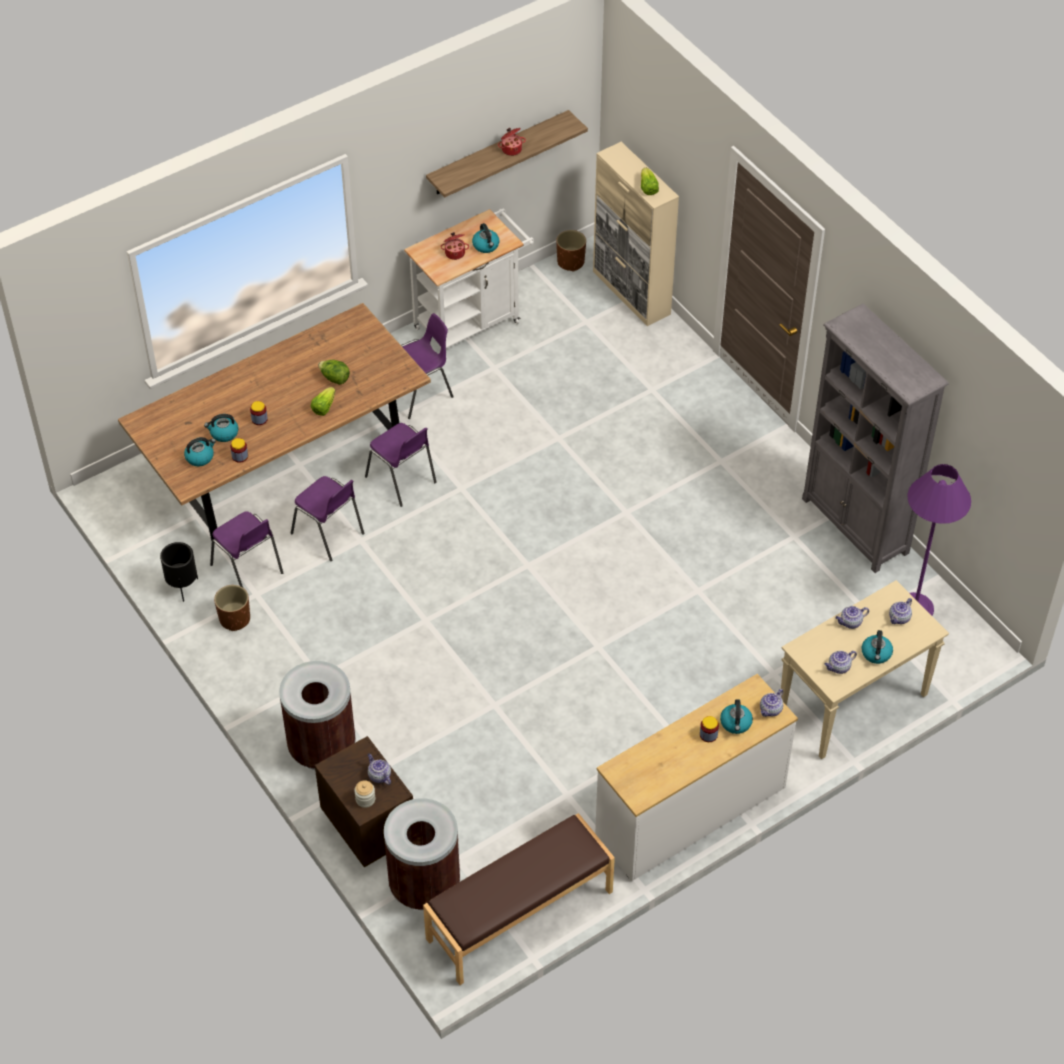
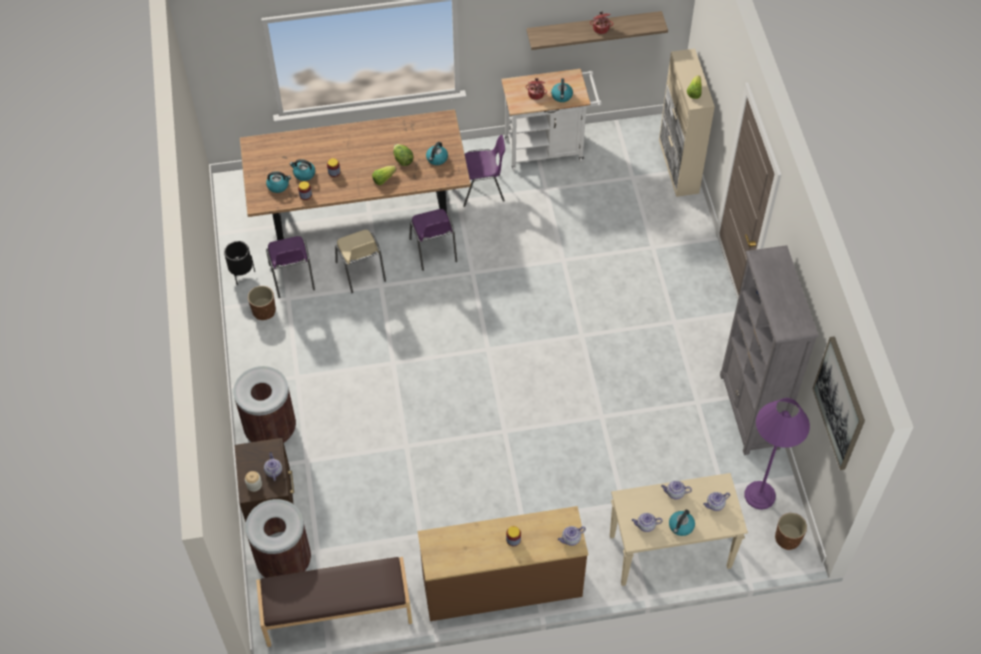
camera: 25 degrees right, 5 degrees up
purple chair [291,476,364,561] -> beige chair [335,230,386,293]
brown planter [556,230,586,272] -> brown planter moved to [775,513,807,550]
white dresser [595,674,798,881] -> brown dresser [418,506,588,621]
kettle [720,699,753,734] -> kettle moved to [426,142,448,165]
none -> picture [812,336,865,470]

